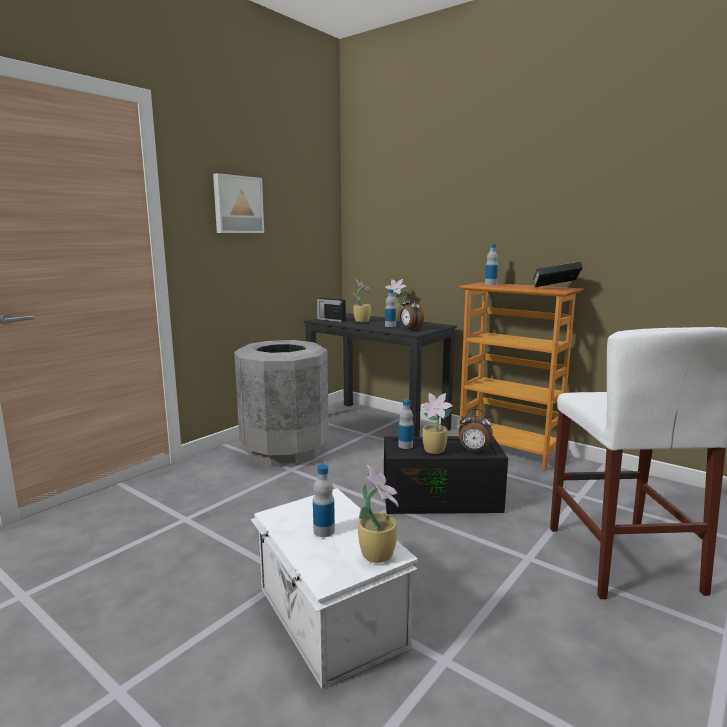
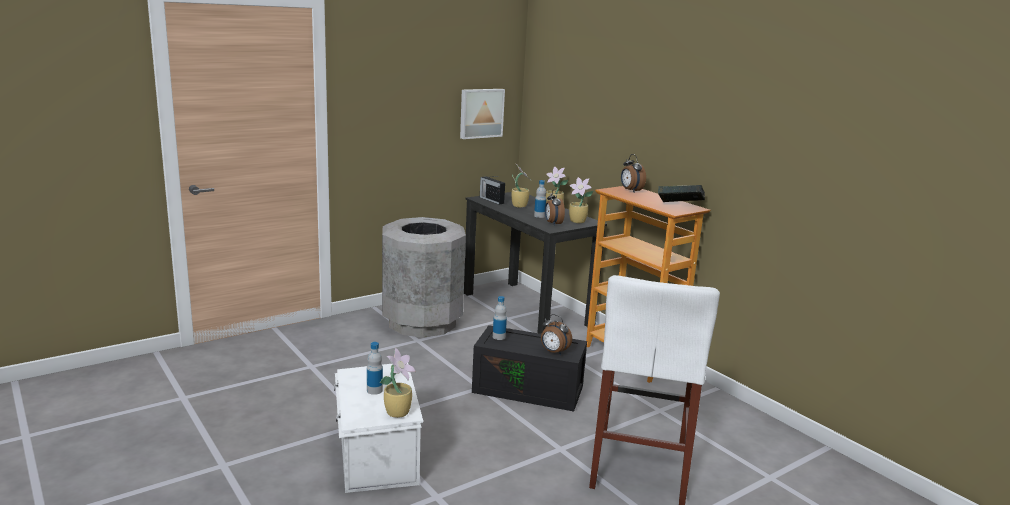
camera: 15 degrees right, 5 degrees up
picture [213,173,264,233] -> picture moved to [460,89,505,139]
potted plant [420,393,453,454] -> potted plant moved to [569,177,593,223]
bottle [485,244,498,285] -> alarm clock [621,154,646,193]

